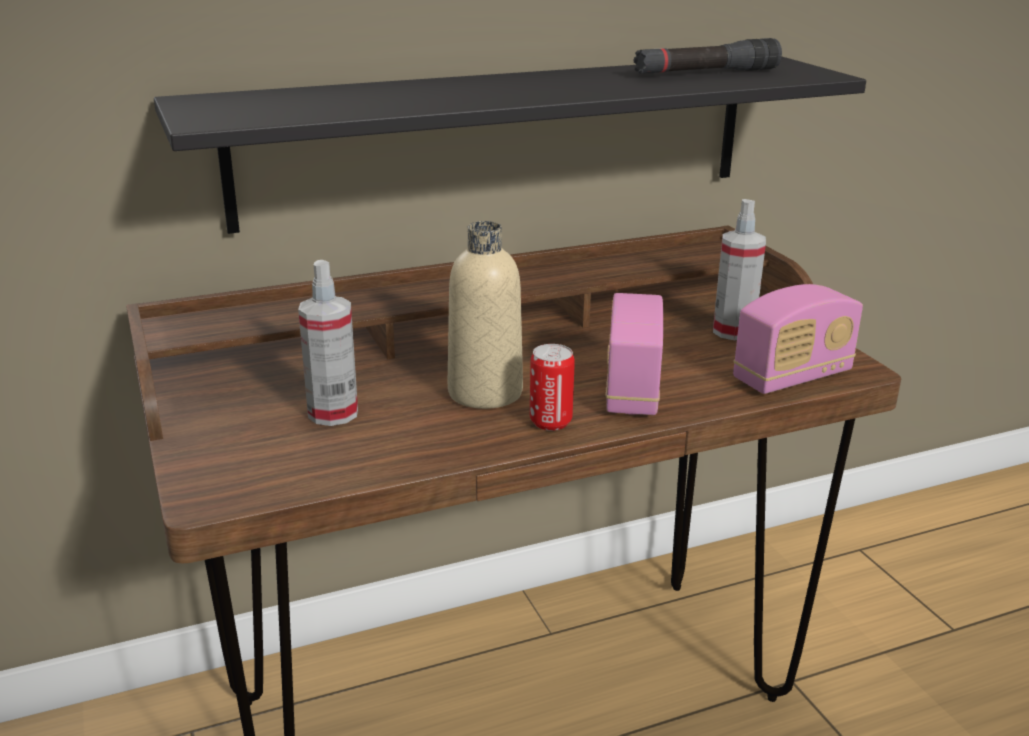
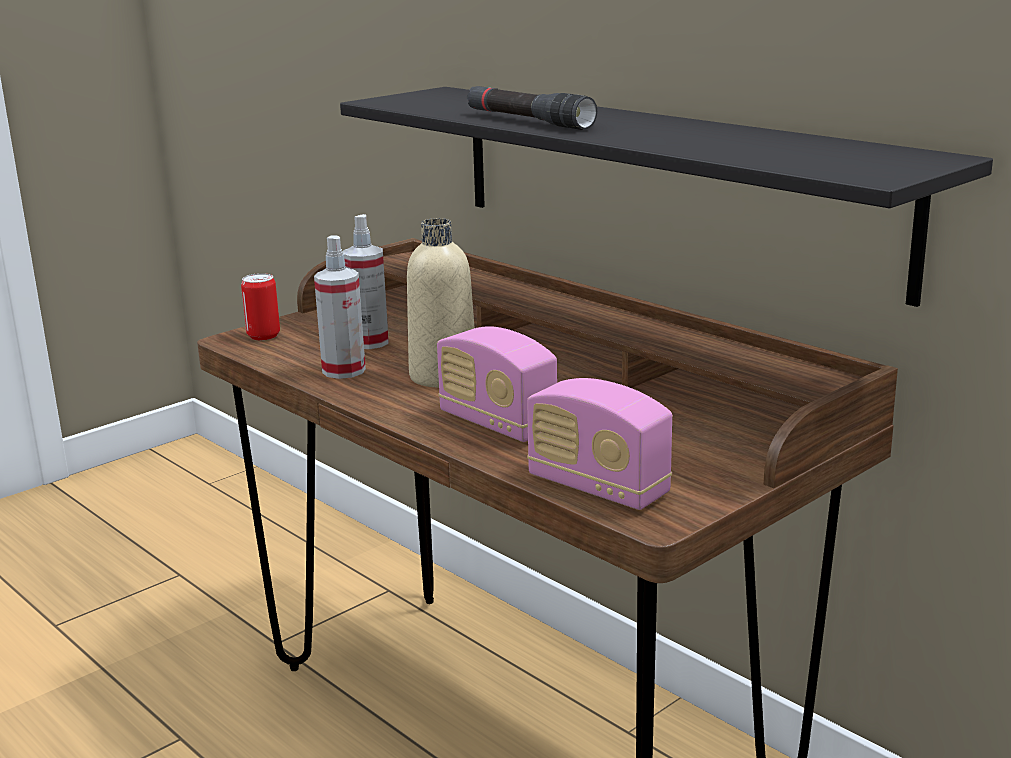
camera: 70 degrees right, 5 degrees down
can [530,344,575,431] -> can moved to [241,273,280,340]
radio [605,293,663,415] -> radio turned 120 degrees counterclockwise [437,326,557,442]
black flashlight [634,38,782,74] -> black flashlight moved to [467,86,597,130]
spray bottle [713,199,766,340] -> spray bottle moved to [314,235,366,379]

